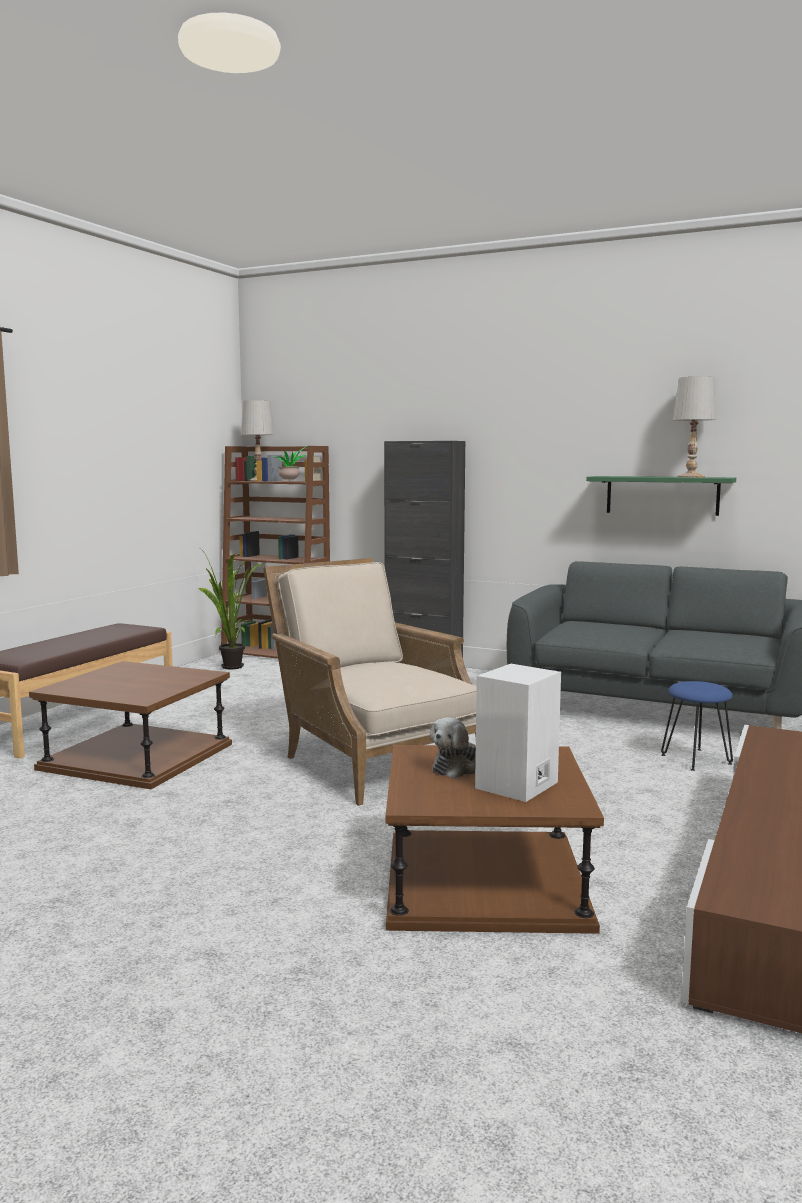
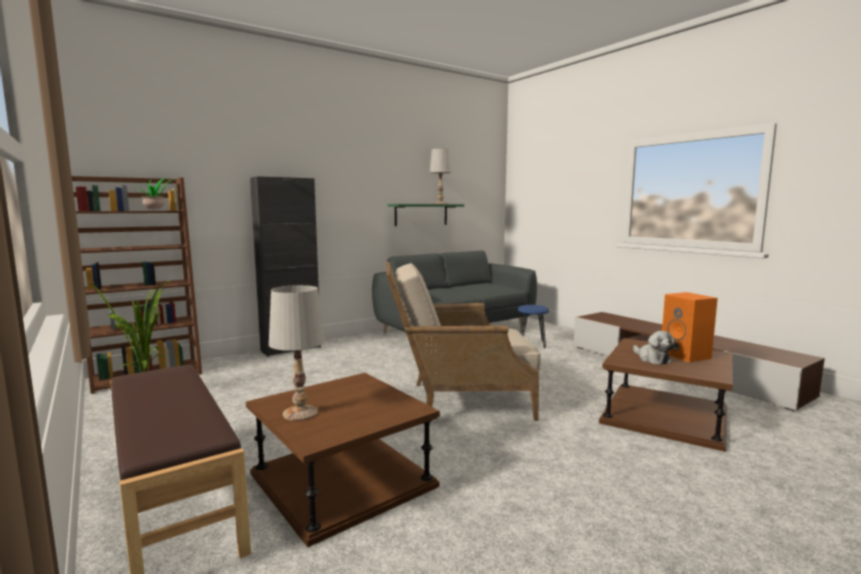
camera: 60 degrees left, 0 degrees up
white table lamp [241,400,274,481] -> white table lamp moved to [269,285,325,421]
white speaker [475,664,561,802] -> orange speaker [662,292,718,363]

